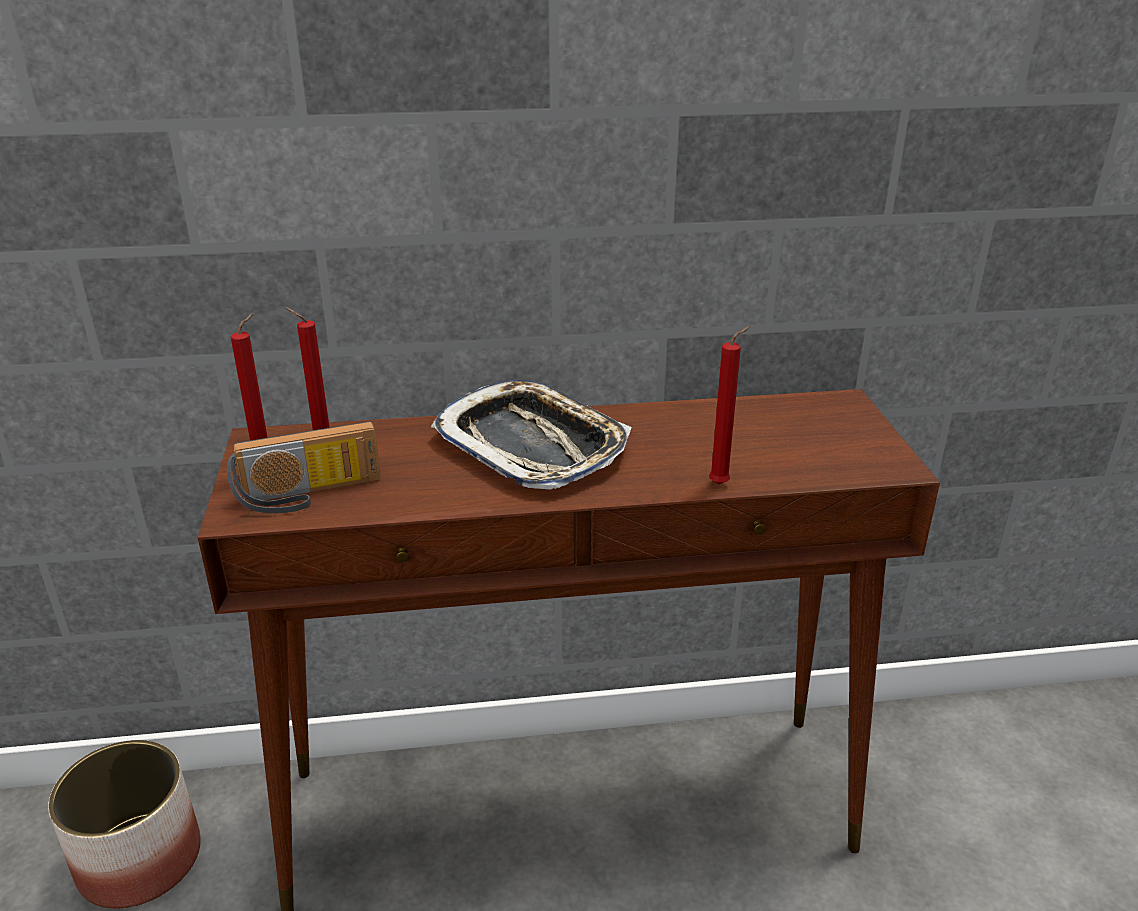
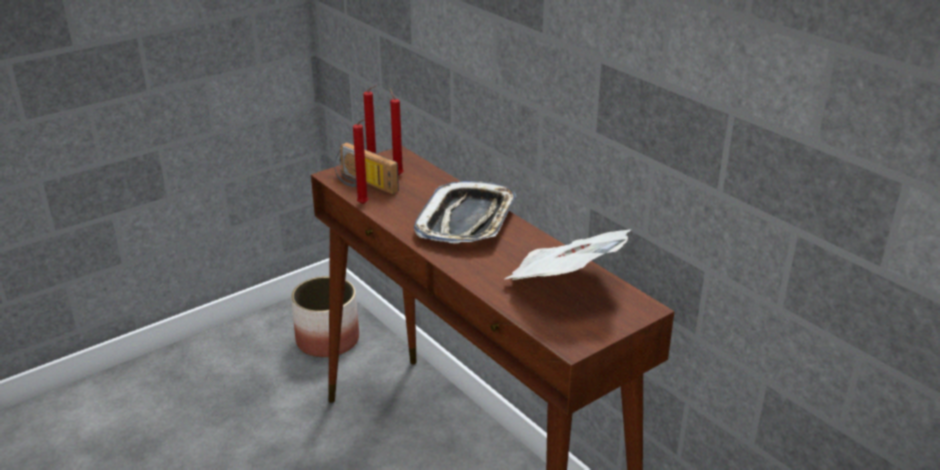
camera: 60 degrees right, 0 degrees up
red candle [709,326,751,485] -> red candle moved to [353,119,369,204]
none -> newspaper [505,229,631,280]

